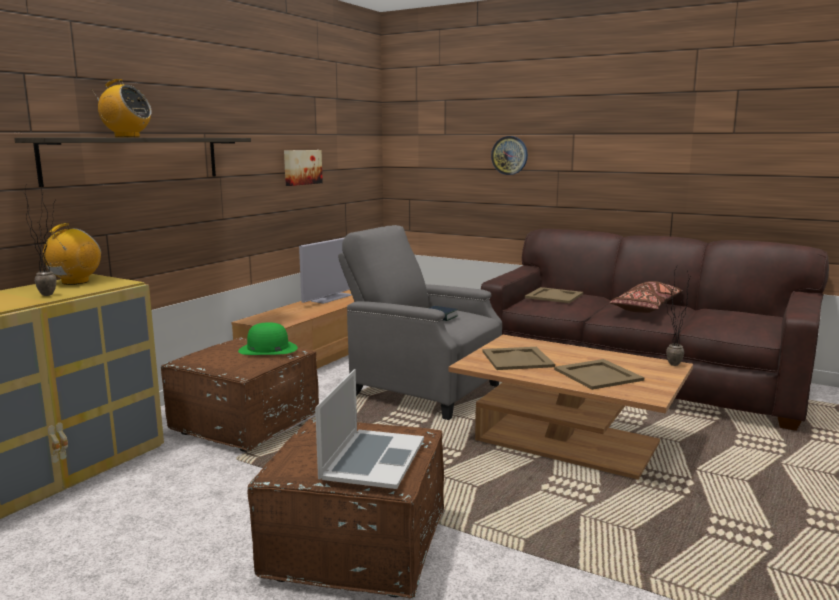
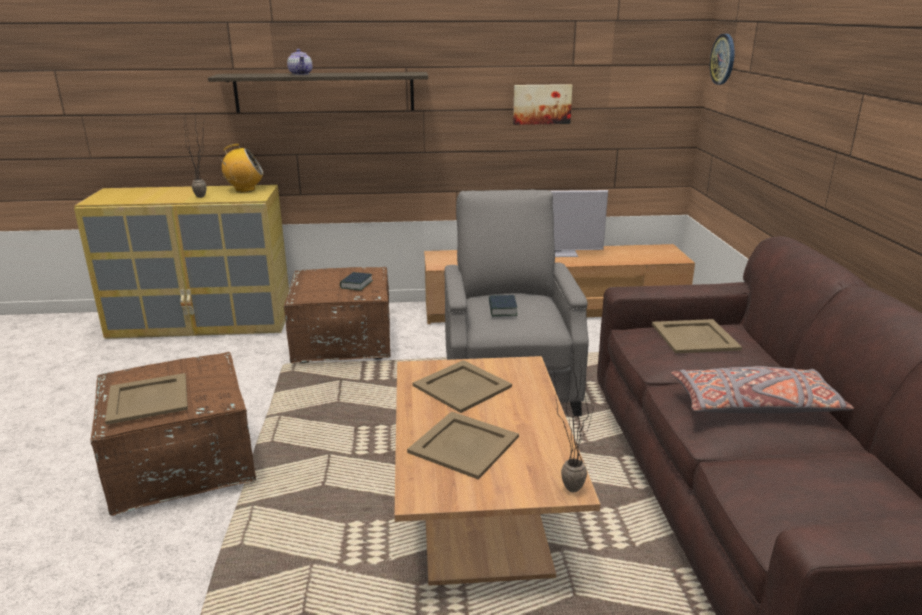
camera: 55 degrees right, 10 degrees up
radio [91,79,152,137] -> teapot [287,49,312,75]
green hat [238,322,298,355] -> book [340,272,373,290]
laptop [315,369,424,489] -> beige tray [105,373,188,425]
wall clock [491,136,528,175] -> wall clock moved to [710,34,734,85]
brown pillow [610,281,682,313] -> grey pillow [671,366,854,413]

